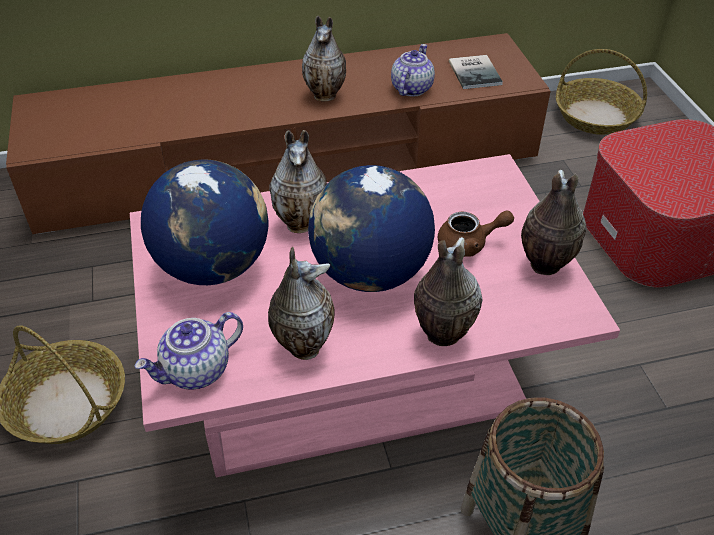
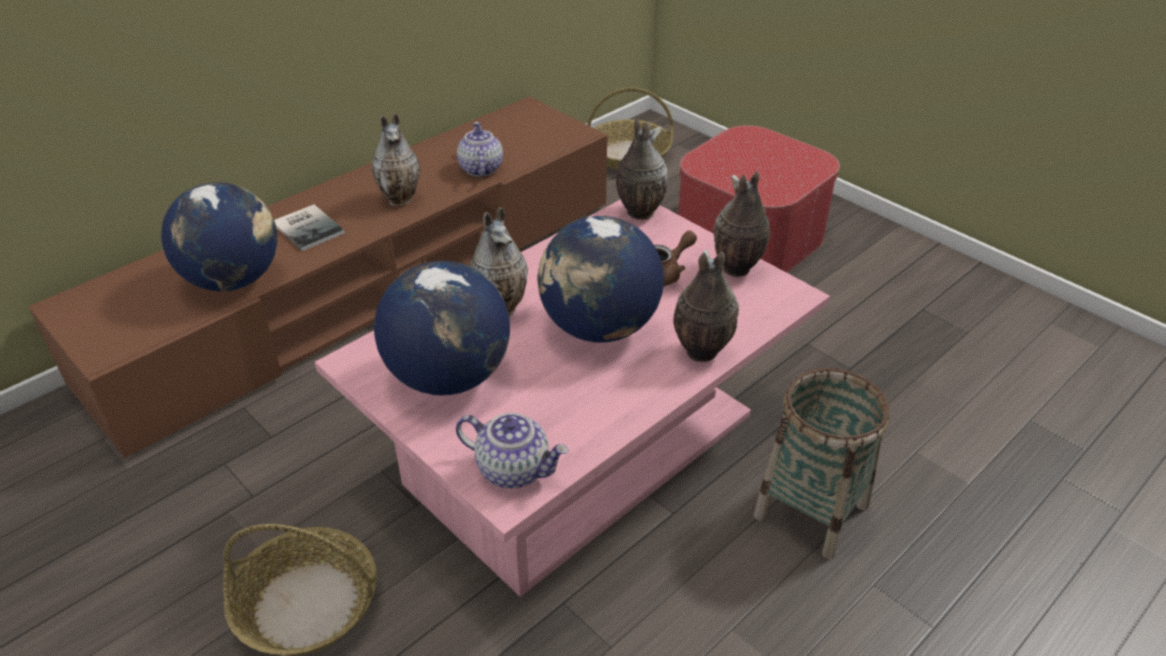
camera: 30 degrees left, 5 degrees down
teapot [134,312,243,390] -> teapot turned 90 degrees counterclockwise [456,413,569,488]
vase [268,246,334,360] -> vase moved to [616,118,668,220]
book [449,55,503,89] -> book moved to [274,204,345,251]
none -> globe [161,182,278,291]

